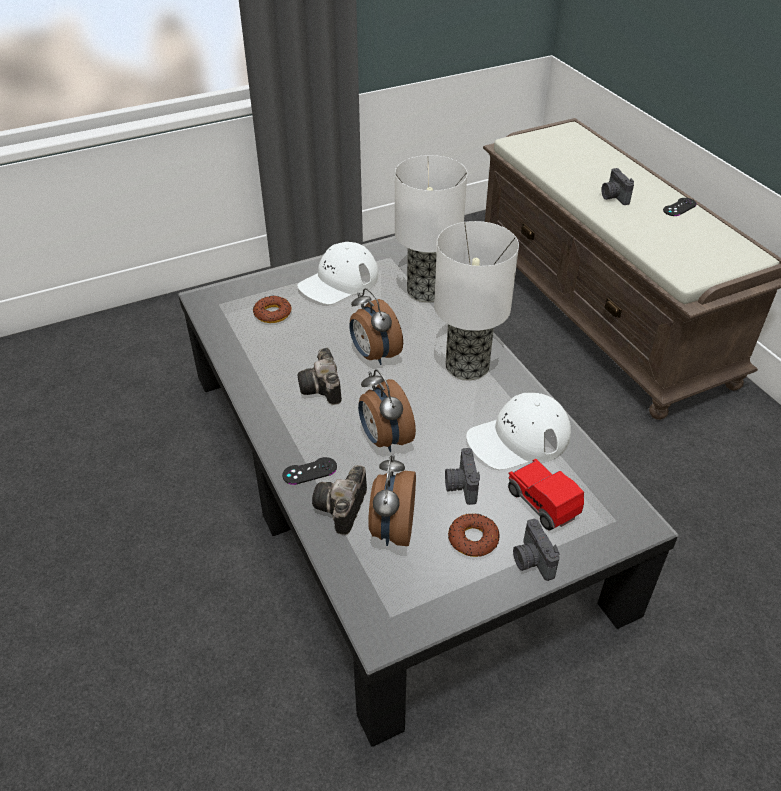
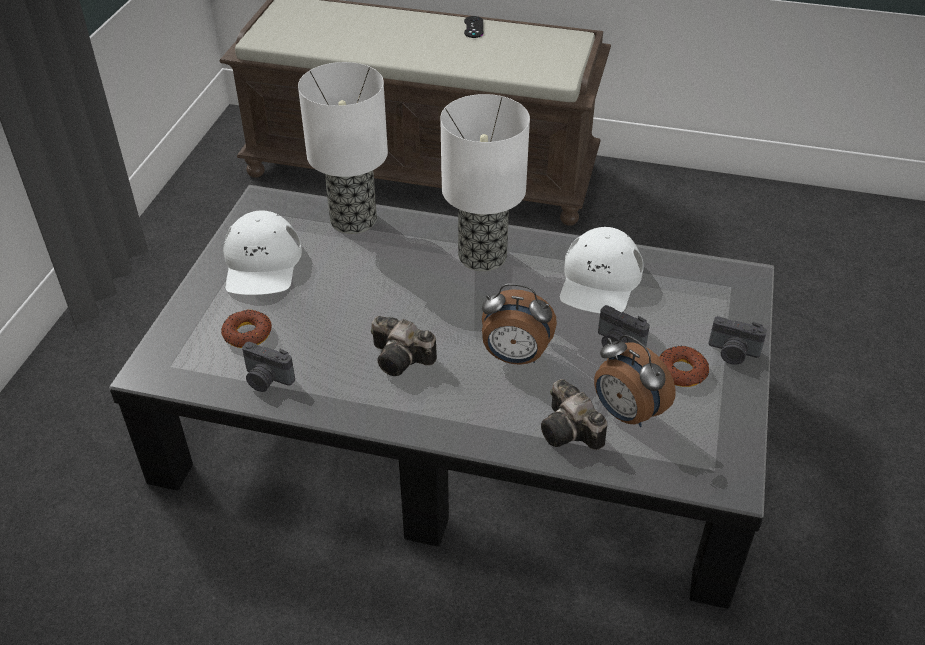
camera: 50 degrees left, 0 degrees up
black game controller [282,457,337,485] -> none
alarm clock [349,288,403,365] -> none
toy car [508,459,584,530] -> none
camera [601,168,634,205] -> camera moved to [242,342,295,392]

